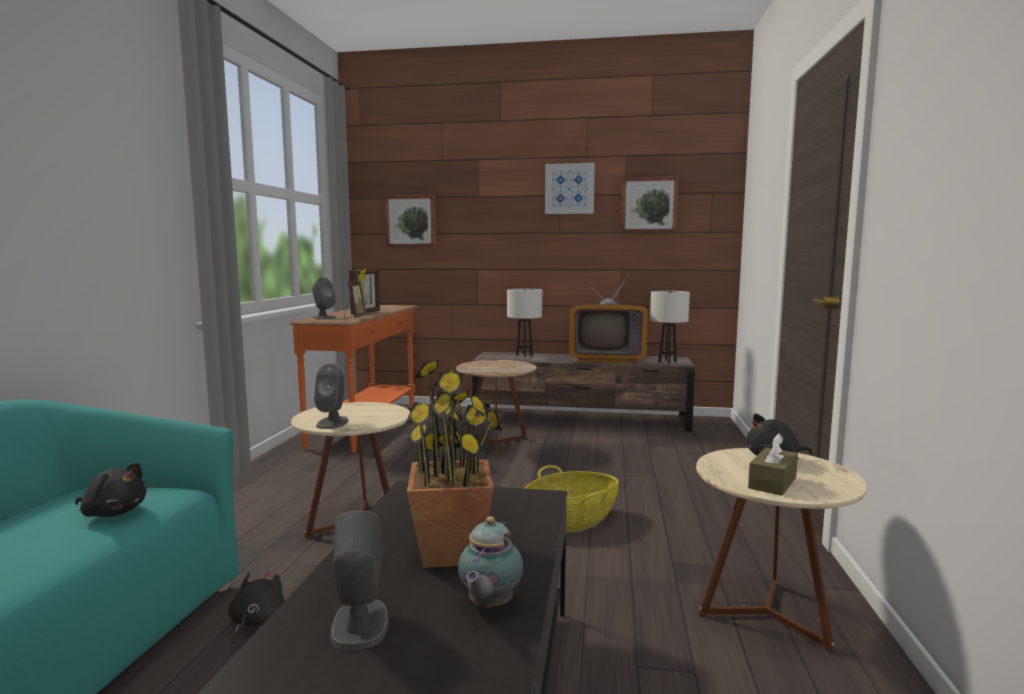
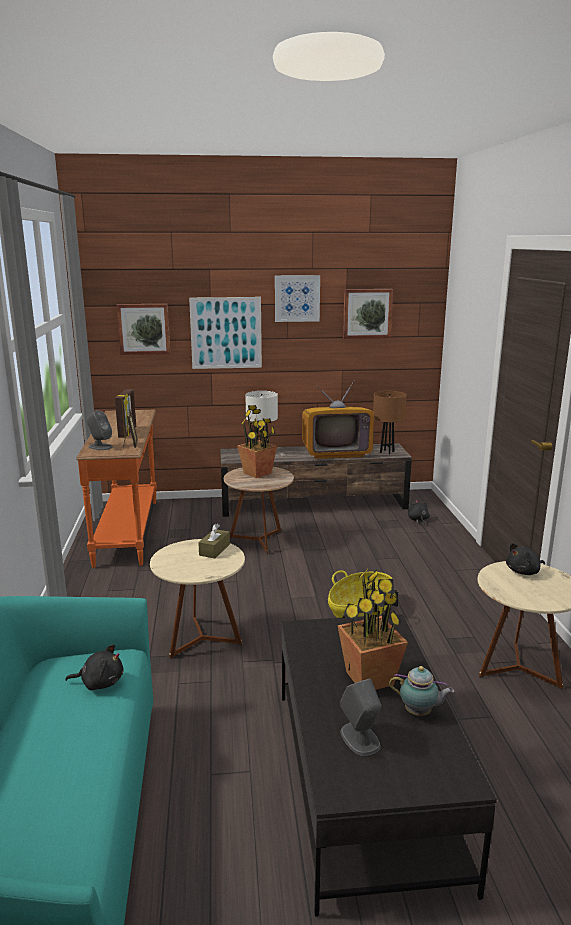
camera: 15 degrees left, 10 degrees up
black plush toy [228,570,285,646] -> black plush toy moved to [408,500,430,525]
grey speaker [314,363,349,429] -> none
teapot [458,516,523,608] -> teapot turned 75 degrees counterclockwise [389,666,454,716]
white table lamp [650,291,690,364] -> brown table lamp [373,391,407,455]
brown tissue box [748,433,798,496] -> brown tissue box moved to [198,524,230,558]
none -> picture [189,297,262,369]
none -> potted plant [237,405,277,478]

